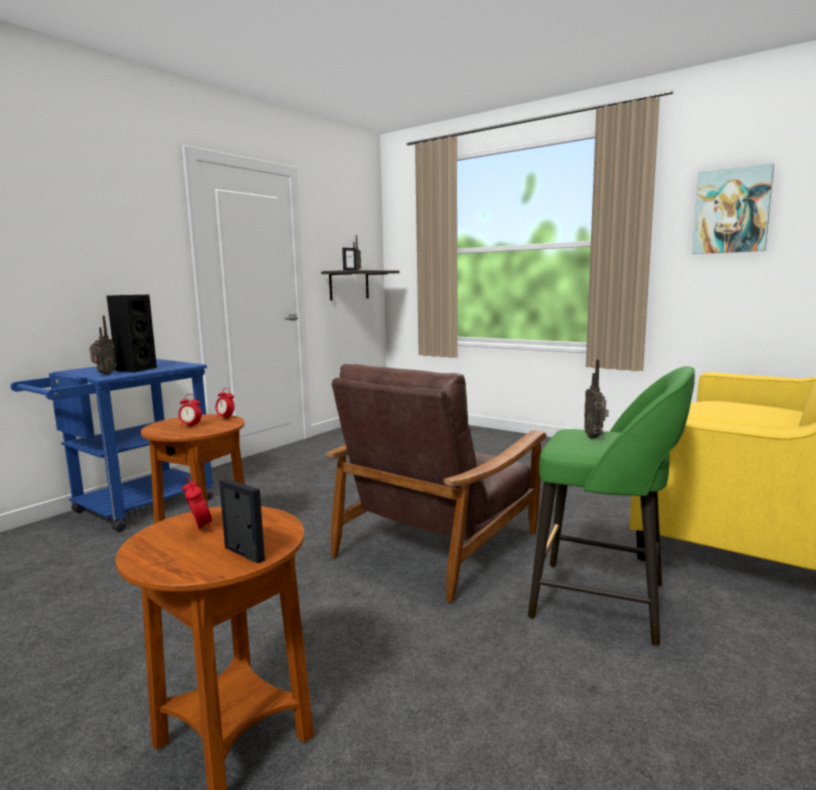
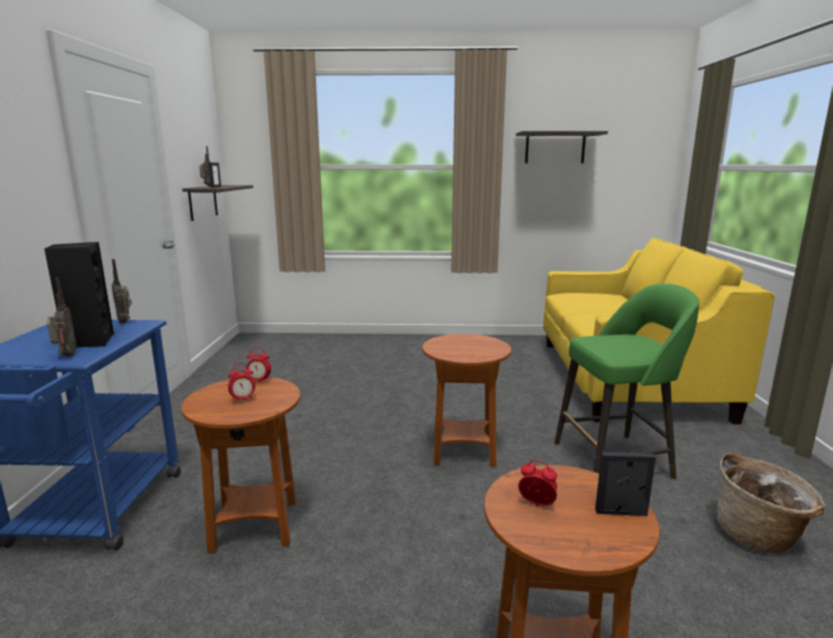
camera: 35 degrees left, 5 degrees up
brown armchair [326,364,547,603] -> brown side table [422,334,511,466]
radio [584,359,609,438] -> radio moved to [112,259,132,324]
picture [692,163,774,254] -> shelf [516,131,608,163]
none -> basket [717,453,825,553]

